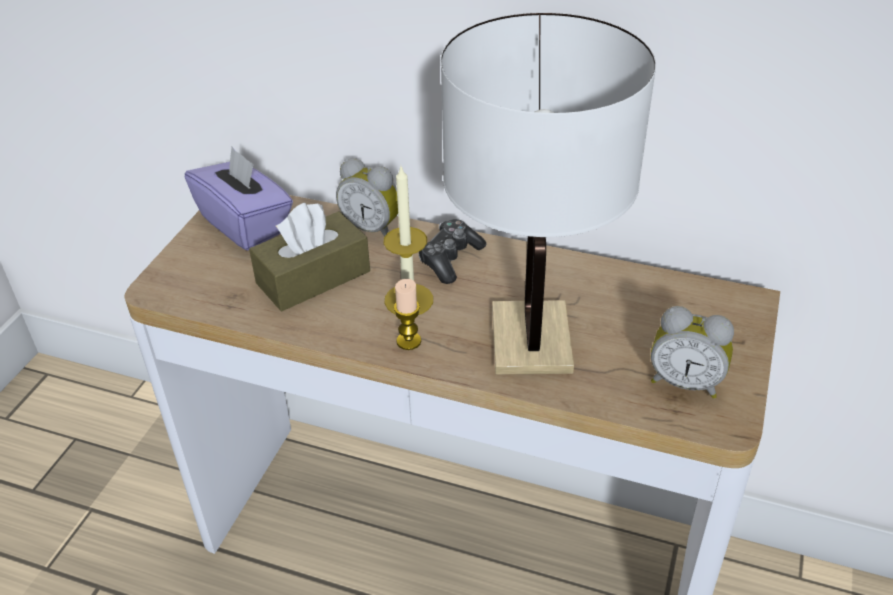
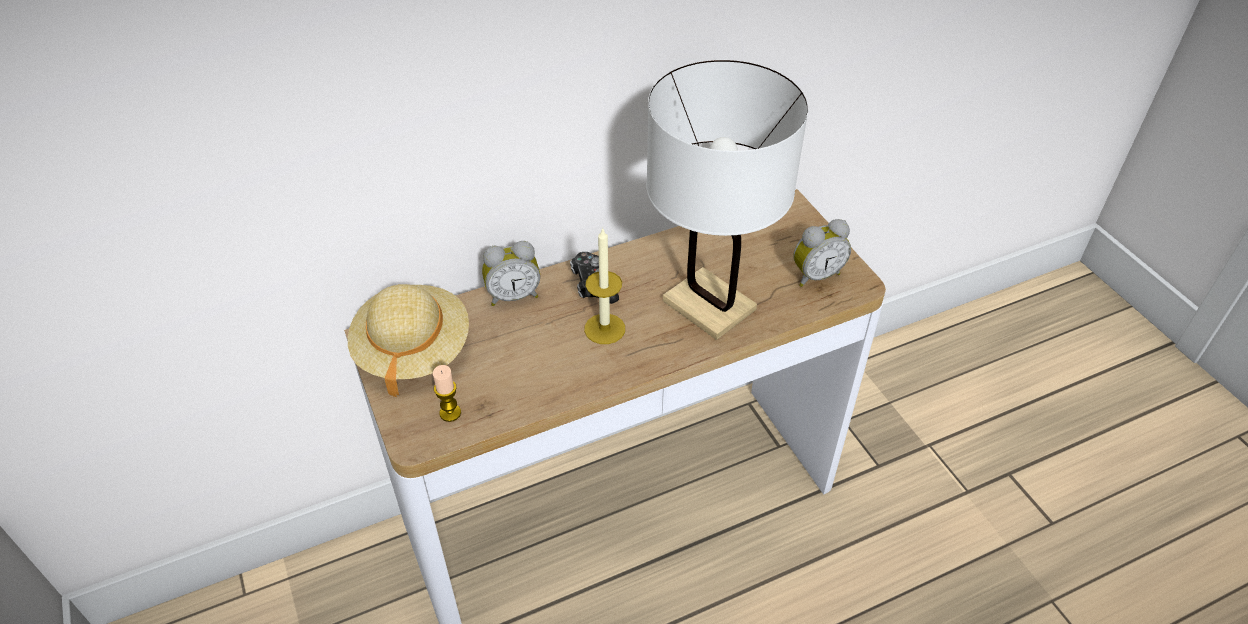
camera: 45 degrees left, 5 degrees up
purple tissue box [185,147,293,250] -> beige hat [348,284,469,397]
brown tissue box [249,202,370,311] -> none
candle [394,279,421,350] -> candle moved to [433,365,461,422]

